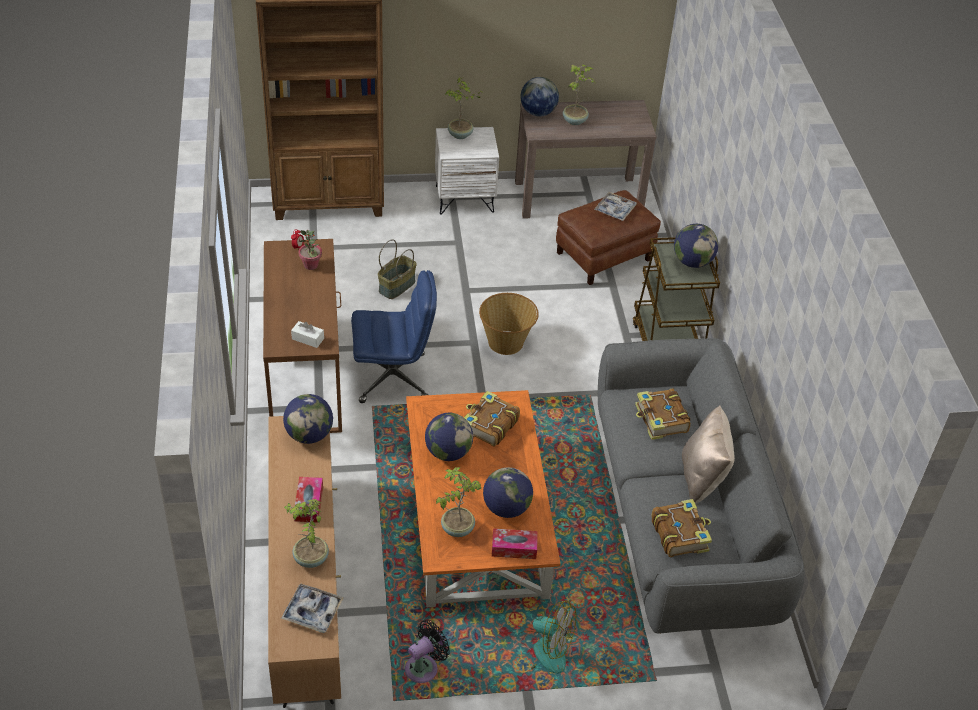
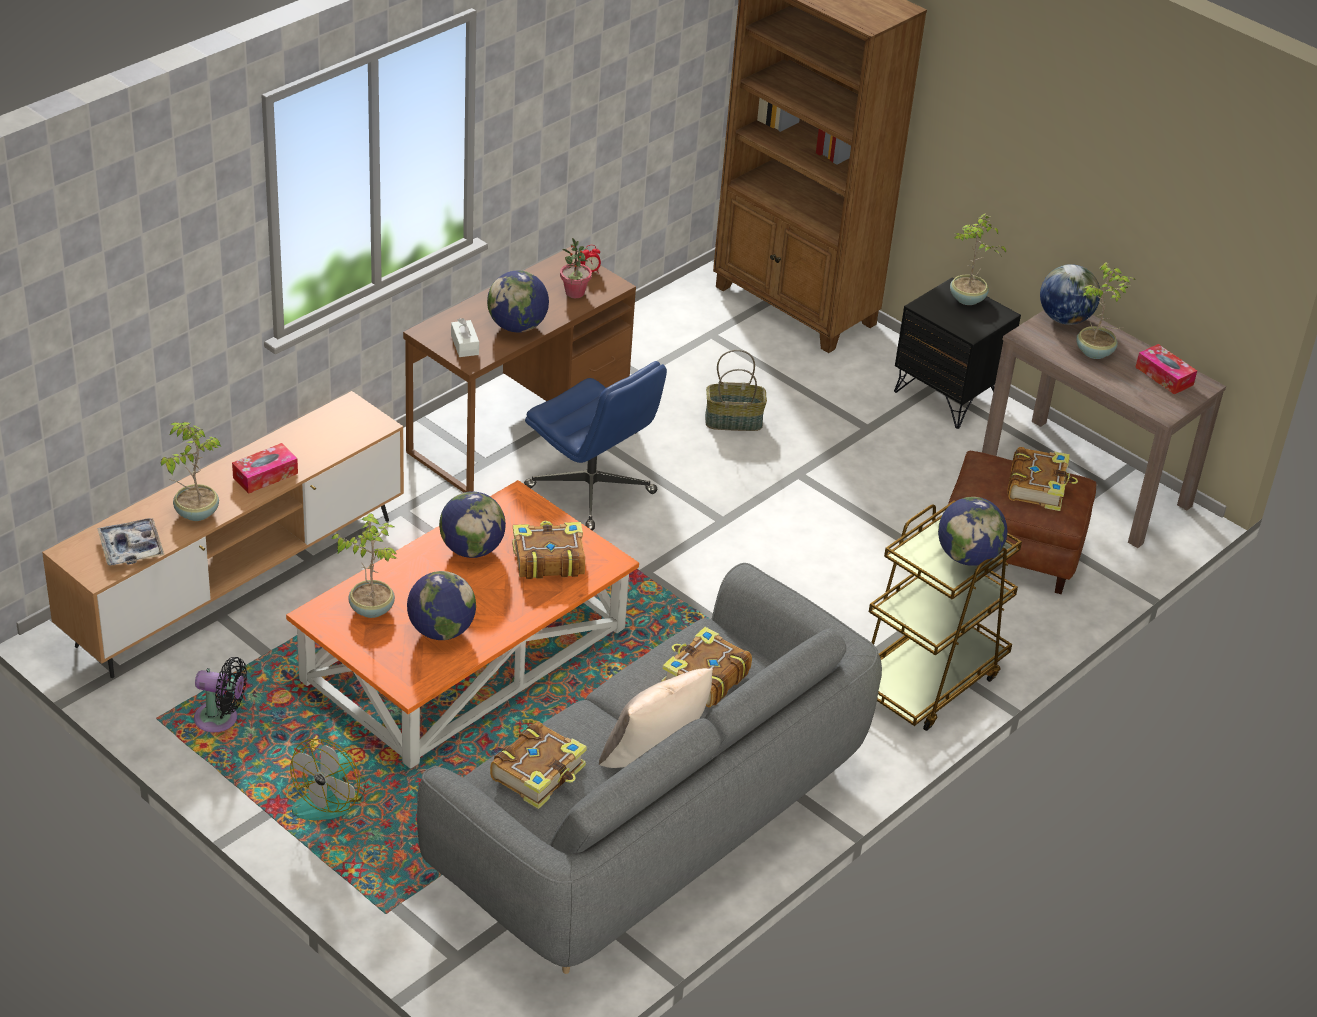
camera: 50 degrees right, 5 degrees down
globe [283,394,333,444] -> globe moved to [487,271,549,333]
white nightstand [435,127,499,215] -> black nightstand [894,278,1021,429]
basket [479,293,539,355] -> none
tissue box [492,528,538,559] -> tissue box moved to [1135,344,1197,394]
fan [513,601,576,674] -> fan turned 45 degrees clockwise [290,739,366,820]
tray [594,192,637,221] -> book [1007,447,1078,511]

